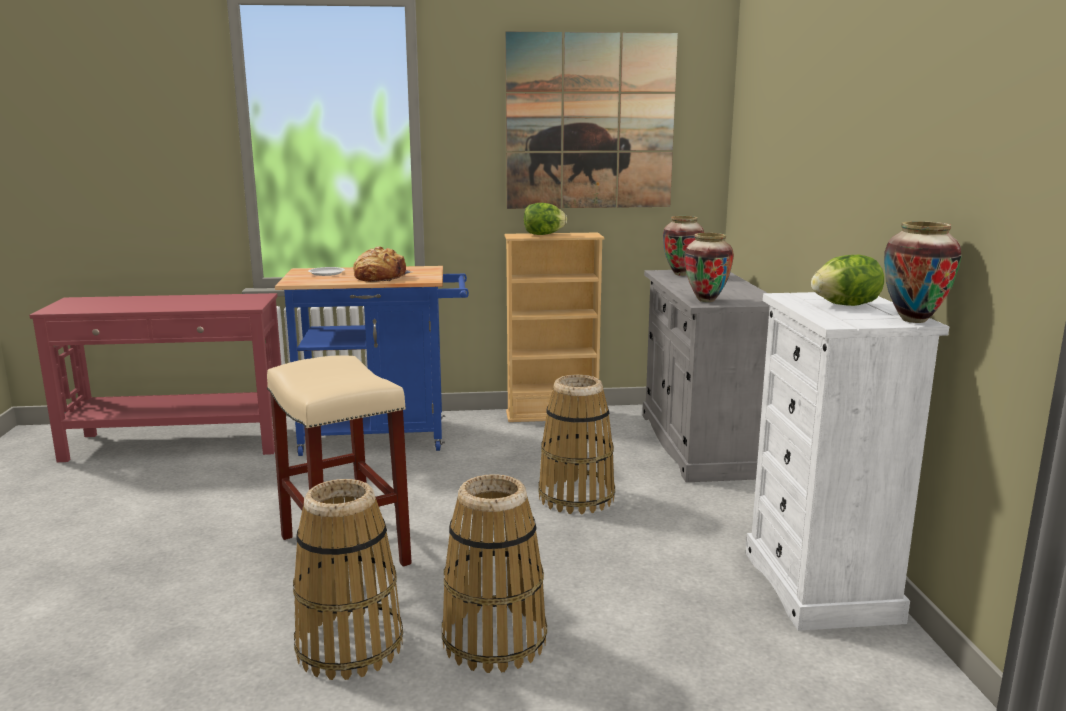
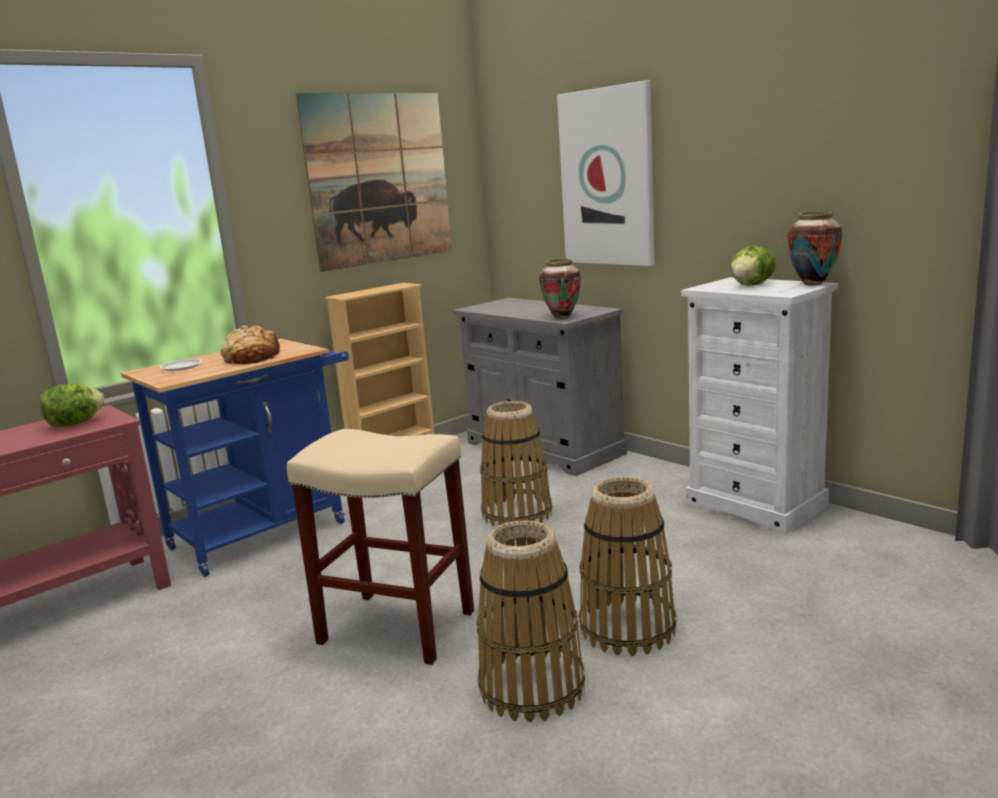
camera: 35 degrees left, 0 degrees up
lettuce [524,203,567,235] -> lettuce moved to [40,383,105,427]
vase [663,216,704,276] -> none
none -> picture [557,80,655,266]

